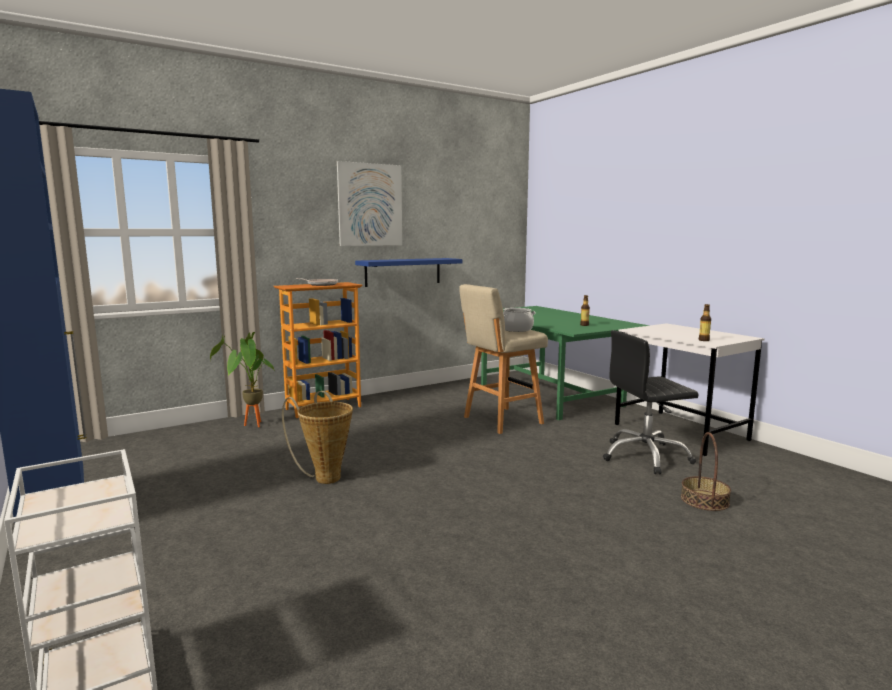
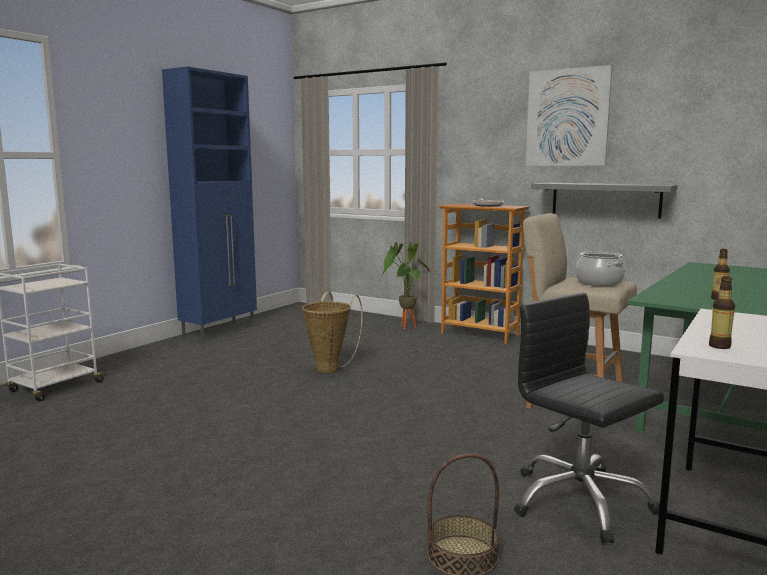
camera: 65 degrees right, 0 degrees up
blue shelf [355,258,462,287] -> grey shelf [531,183,678,219]

